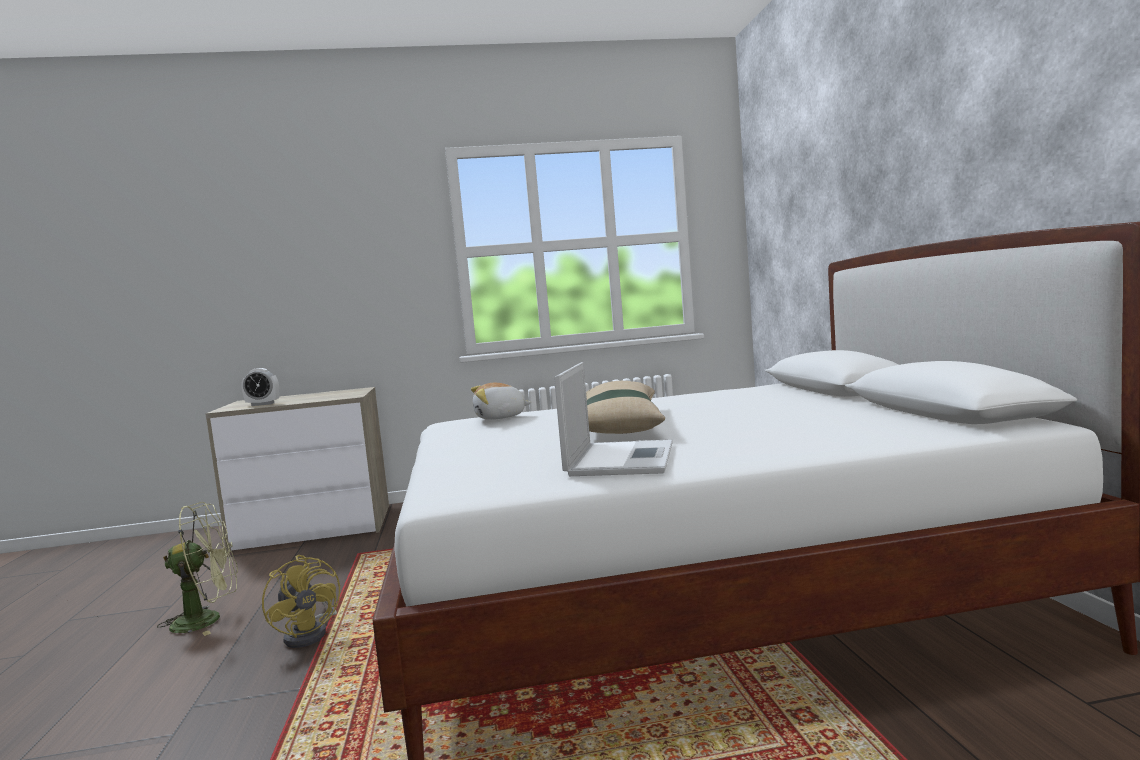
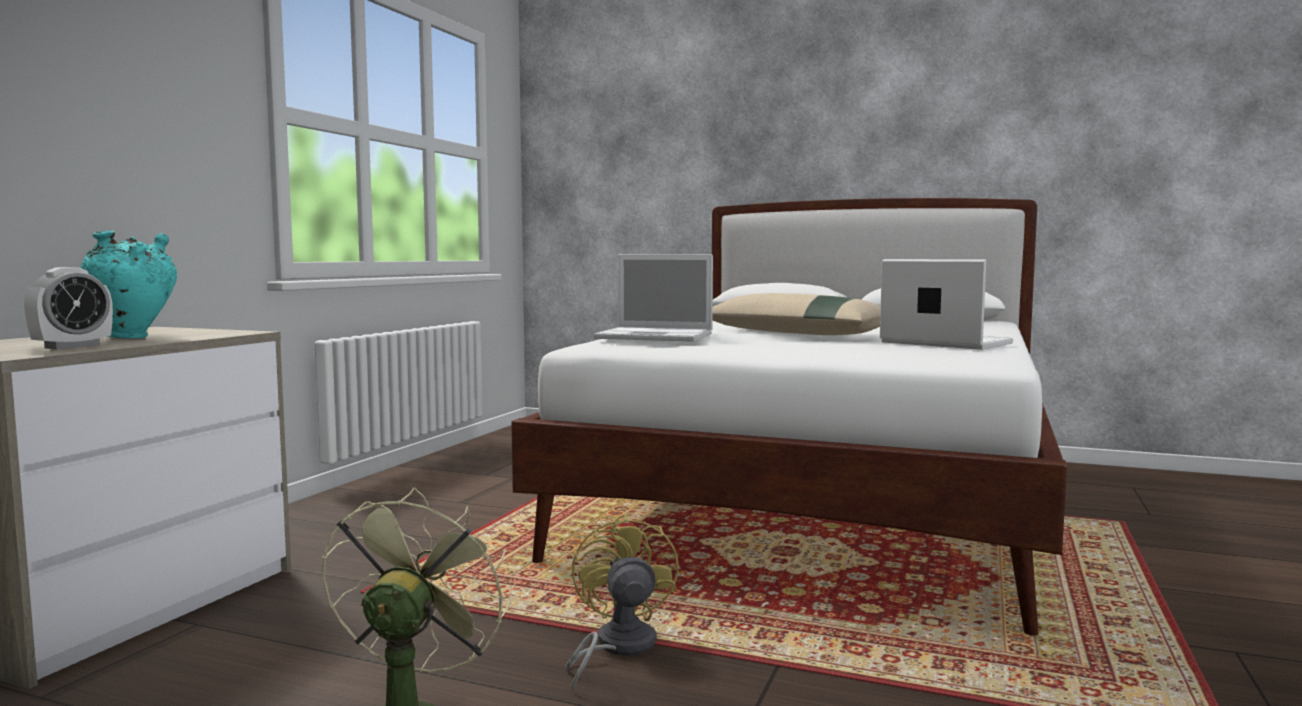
camera: 60 degrees left, 0 degrees up
yellow fan [262,555,340,648] -> yellow fan turned 90 degrees counterclockwise [565,513,679,691]
plush toy [471,383,532,420] -> laptop [594,254,713,342]
none -> turquoise vase [81,230,177,338]

